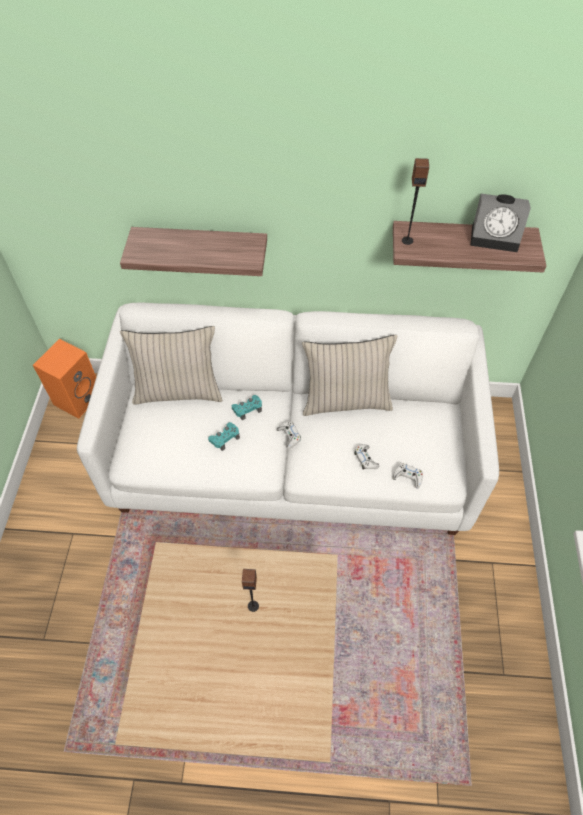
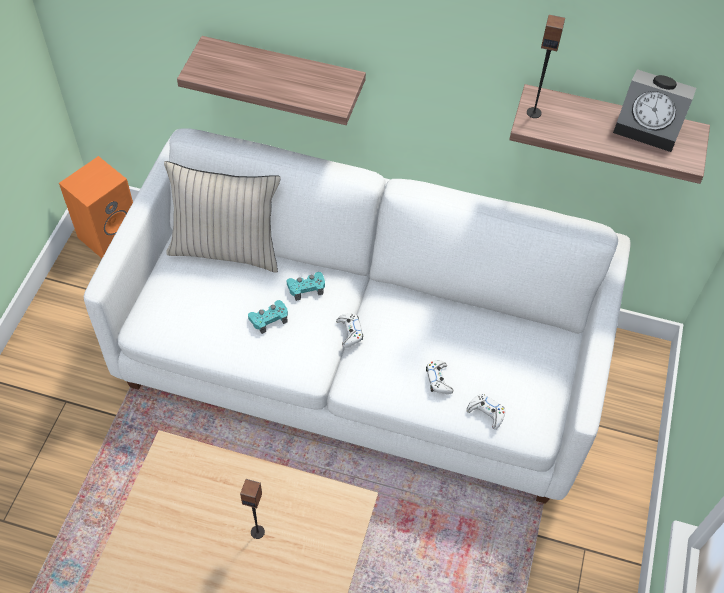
camera: 10 degrees right, 0 degrees up
beige pillow [302,335,397,416] -> none

